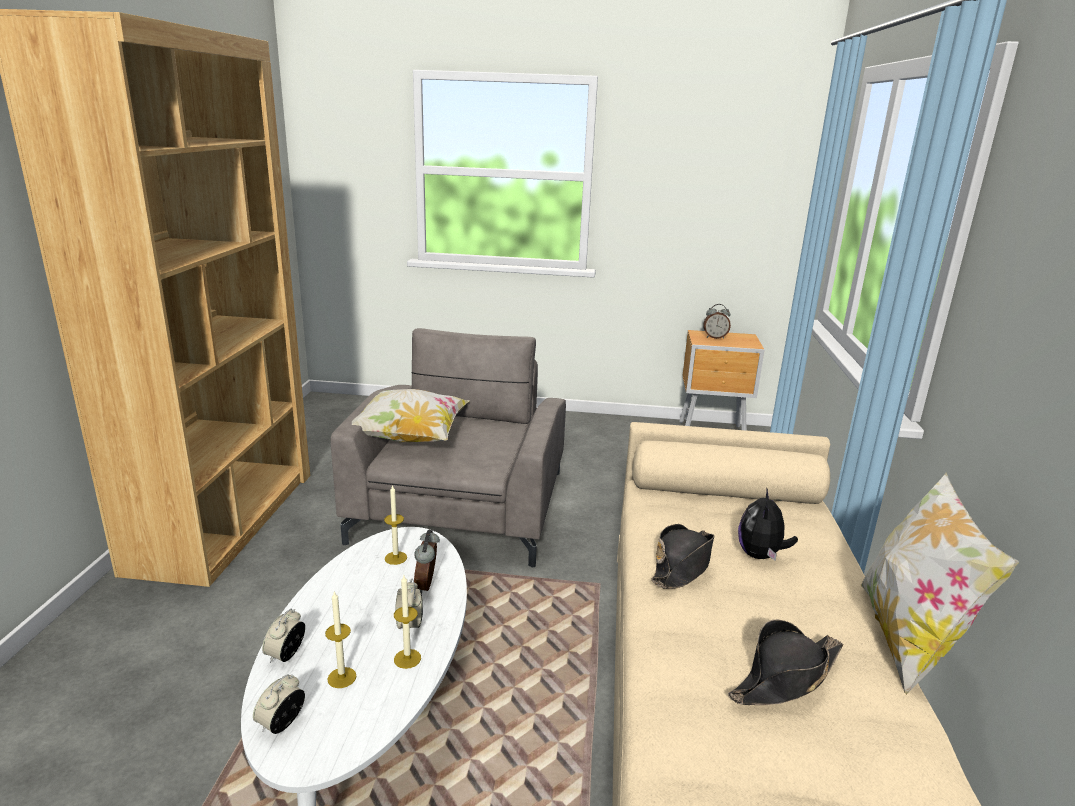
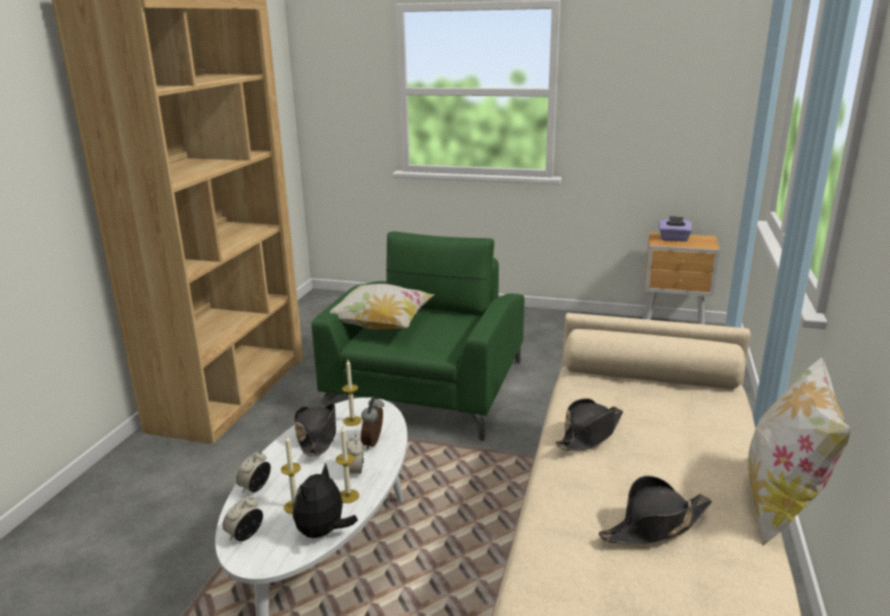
camera: 10 degrees right, 0 degrees up
grey armchair [331,328,566,567] -> green armchair [312,231,524,441]
alarm clock [703,304,731,339] -> purple tissue box [659,216,692,241]
plush toy [738,487,798,561] -> plush toy moved to [293,463,358,539]
none -> black hat [294,403,336,456]

